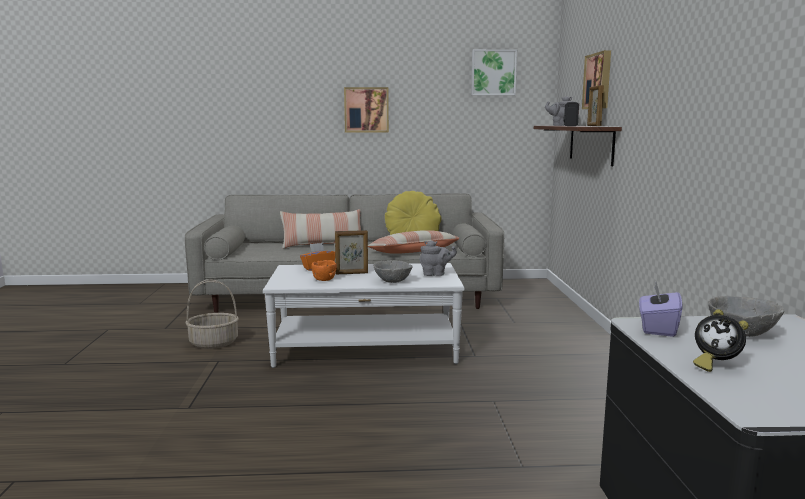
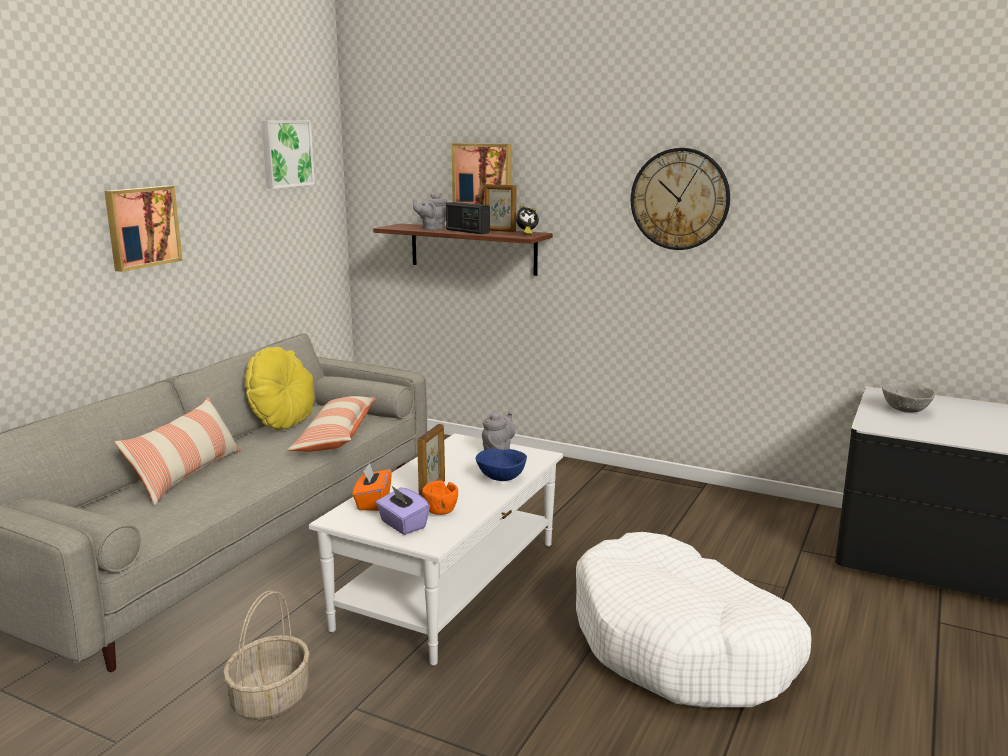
camera: 60 degrees left, 5 degrees up
grey bowl [373,260,413,283] -> blue bowl [475,448,527,481]
purple tissue box [639,282,683,337] -> purple tissue box moved to [376,485,430,535]
alarm clock [693,309,749,372] -> alarm clock moved to [516,205,539,236]
none -> white dog bed [576,532,812,707]
none -> wall clock [631,148,730,250]

